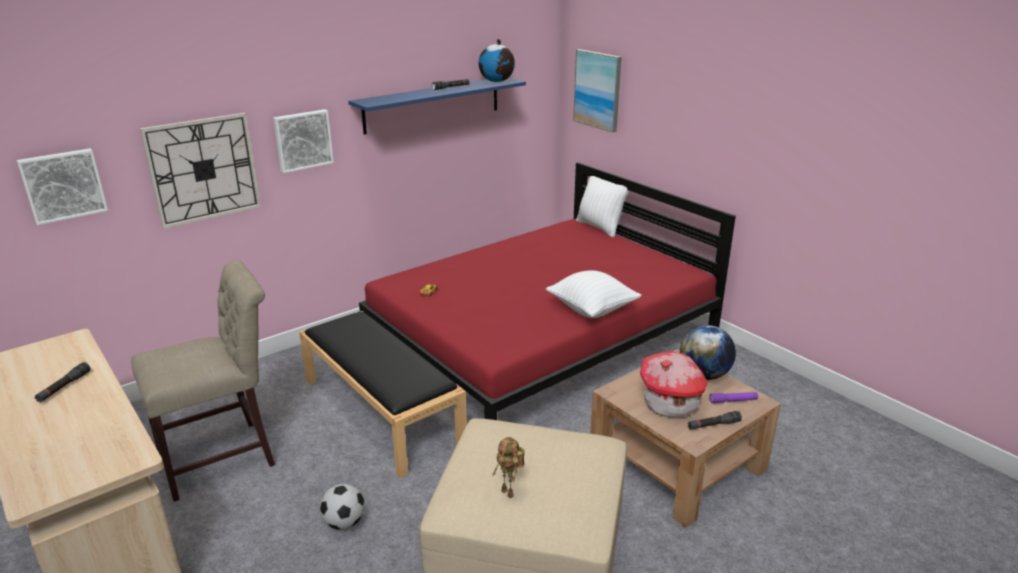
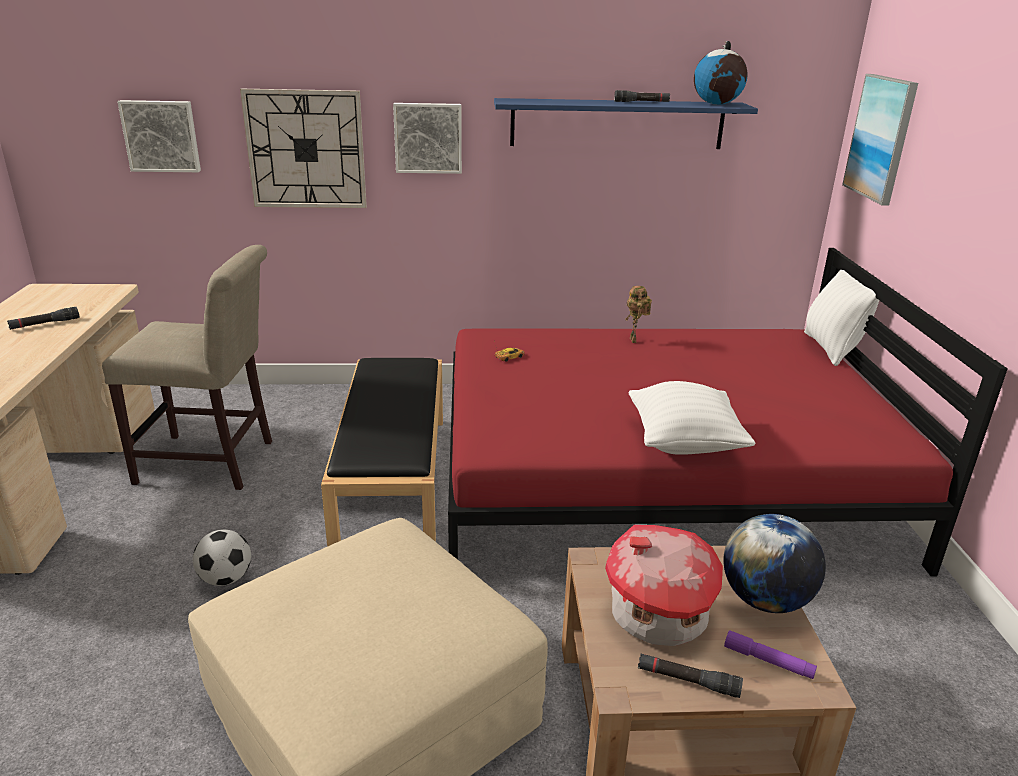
camera: 35 degrees right, 0 degrees up
toy robot [492,437,525,498] -> toy robot moved to [624,286,652,343]

